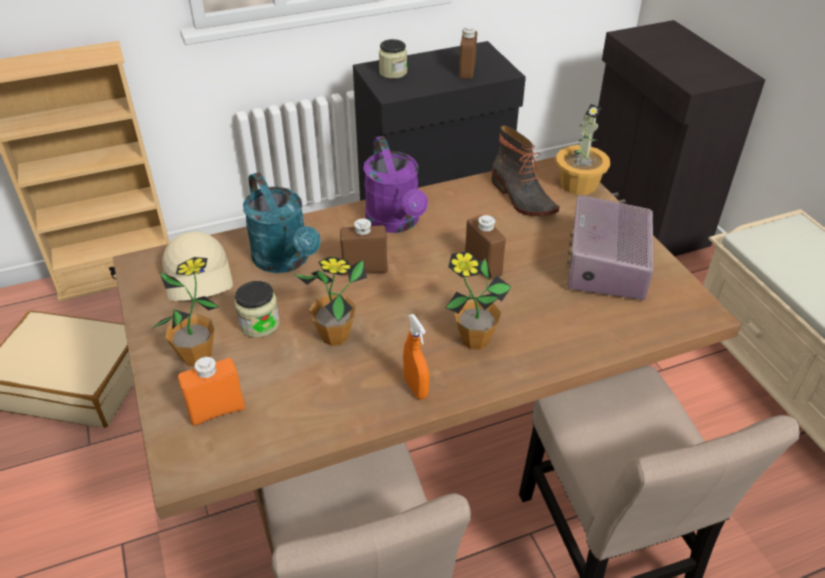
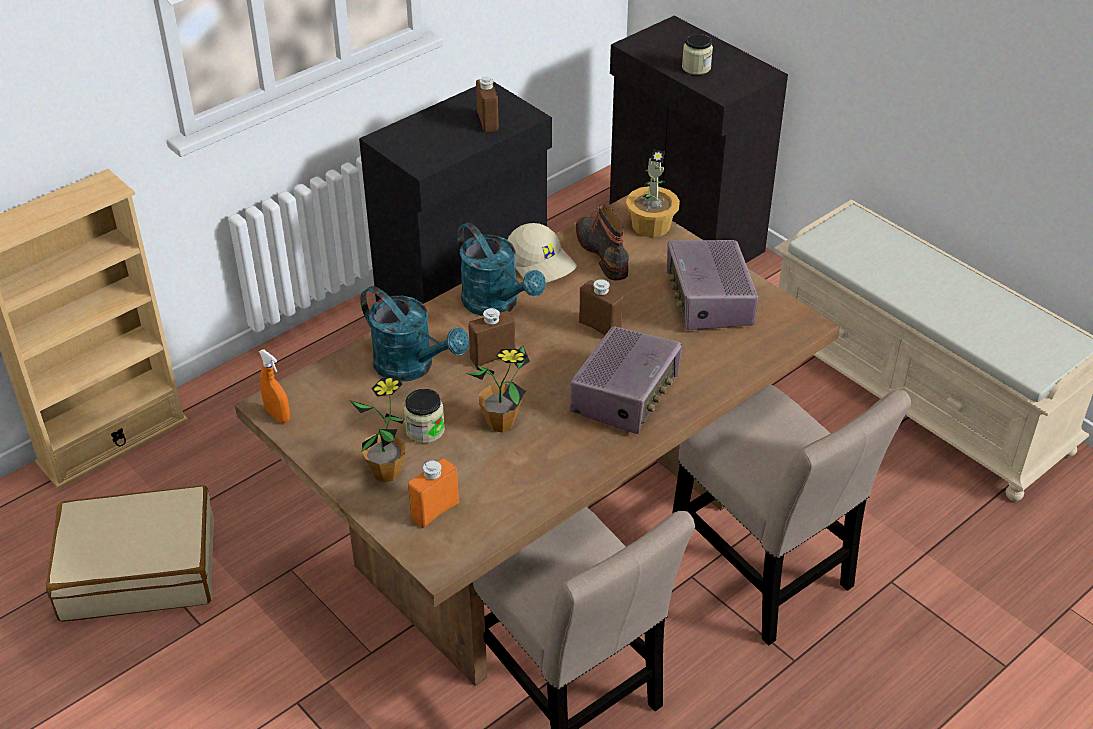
camera: 20 degrees left, 0 degrees up
beige cap [162,232,233,301] -> beige cap moved to [507,223,577,283]
purple watering can [363,136,428,233] -> turquoise watering can [457,222,546,316]
jar [379,39,407,79] -> jar moved to [682,34,713,75]
orange spray bottle [403,314,429,399] -> orange spray bottle moved to [259,349,290,423]
potted plant [446,251,511,350] -> radio [570,327,682,434]
boot [491,126,560,216] -> boot turned 150 degrees counterclockwise [576,204,629,280]

